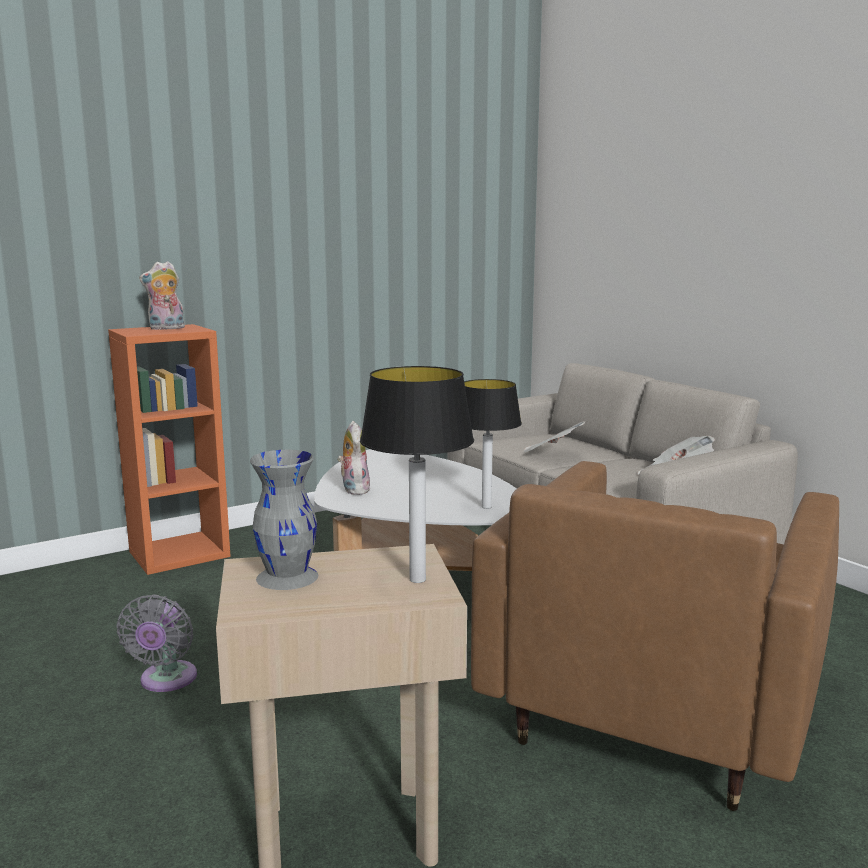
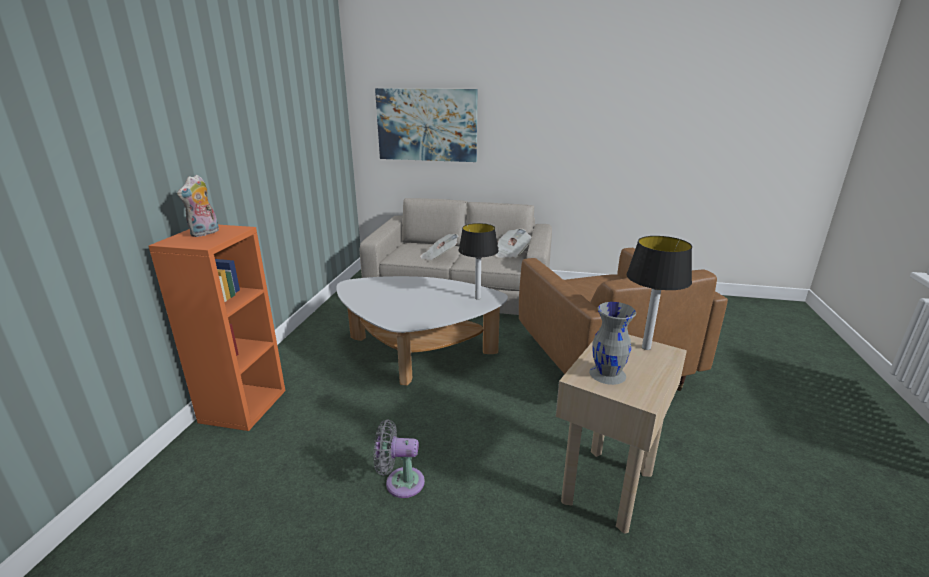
camera: 45 degrees left, 10 degrees up
grey fan [116,594,197,692] -> grey fan turned 135 degrees clockwise [374,420,425,498]
plush toy [337,421,370,495] -> none
none -> picture [375,88,477,162]

